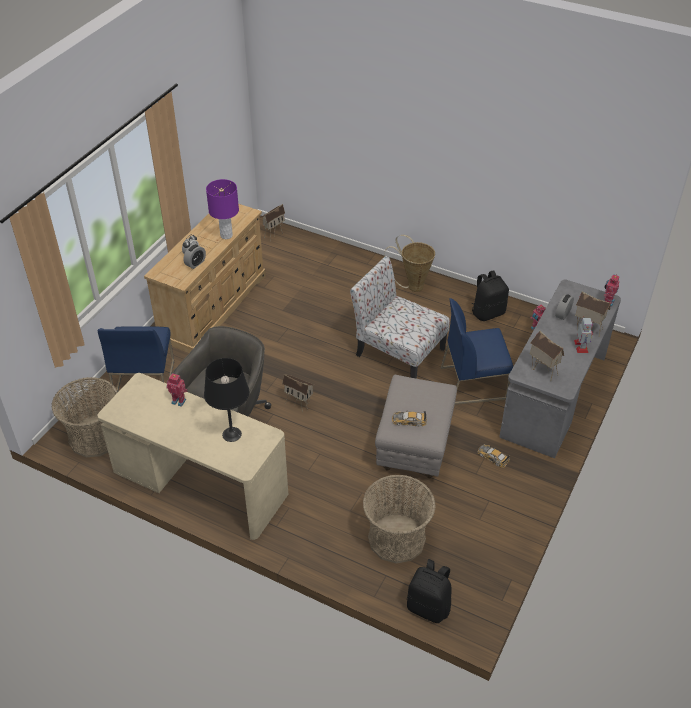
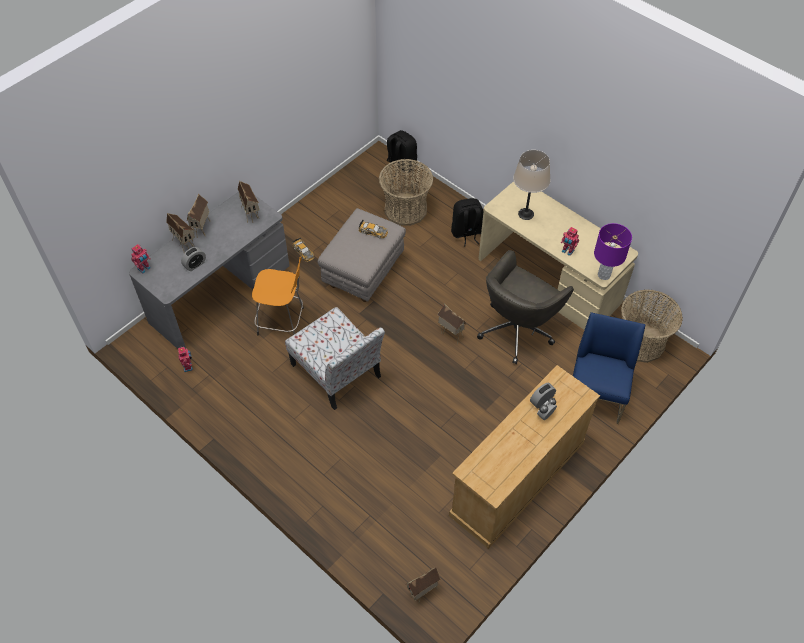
camera: 165 degrees left, 10 degrees up
black table lamp [204,358,249,442] -> beige table lamp [513,150,550,220]
purple table lamp [206,179,239,239] -> purple table lamp moved to [594,223,632,280]
basket [384,235,435,292] -> none
blue chair [441,298,513,405] -> orange stool [252,257,304,335]
black backpack [471,270,509,321] -> black backpack moved to [451,198,484,247]
toy robot [574,316,593,353] -> toy house [187,194,210,238]

